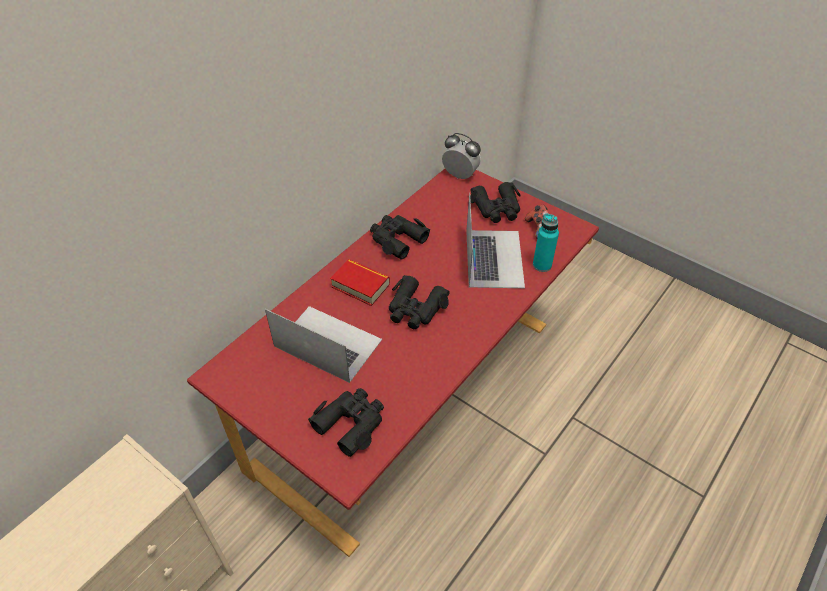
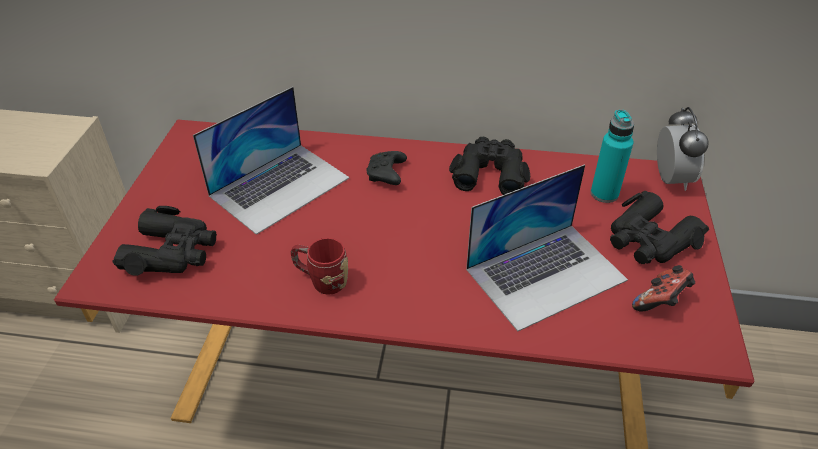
camera: 60 degrees right, 5 degrees down
laptop [265,306,382,383] -> laptop turned 45 degrees clockwise [193,87,349,235]
book [330,259,390,306] -> black game controller [366,151,407,185]
black binoculars [389,275,450,329] -> none
turquoise bottle [533,214,559,272] -> turquoise bottle moved to [591,109,634,203]
none -> red mug [291,238,348,295]

